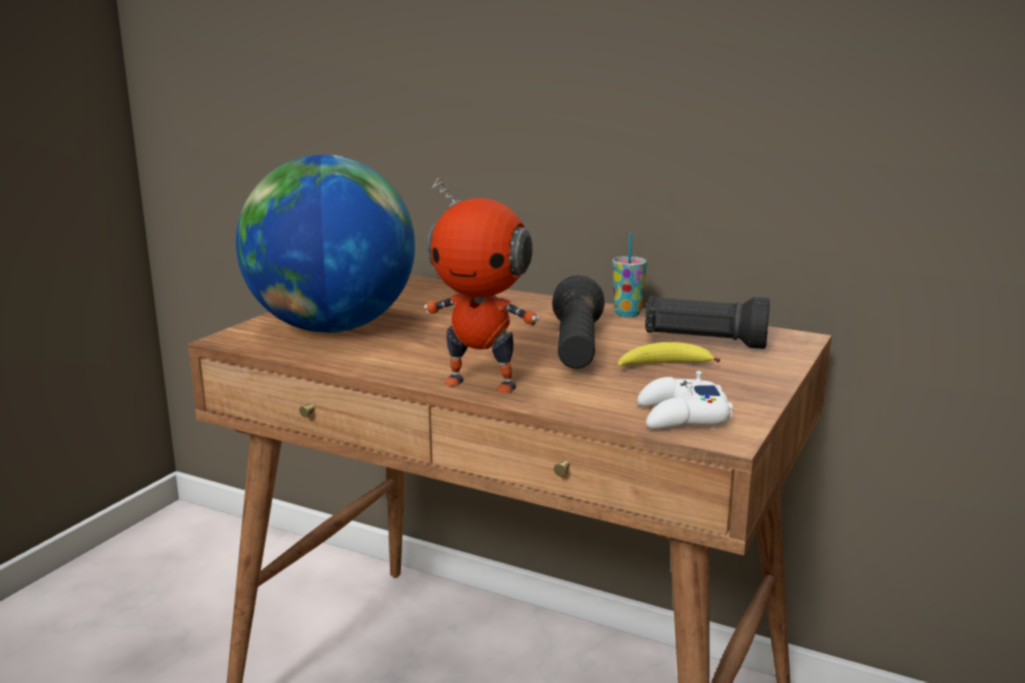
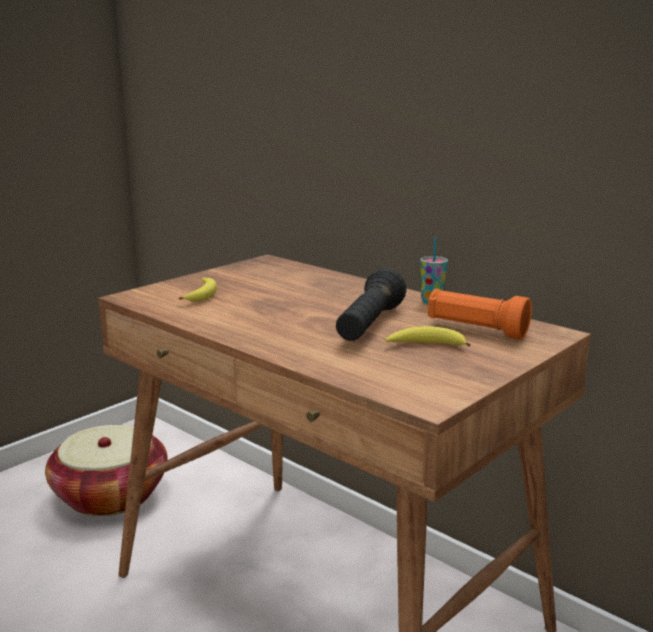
camera: 15 degrees right, 0 degrees up
globe [236,155,415,333] -> banana [179,278,217,302]
toy robot [424,178,539,393] -> none
white game controller [637,371,733,429] -> none
black flashlight [645,296,770,349] -> orange flashlight [428,289,532,339]
none -> basket [45,425,168,516]

